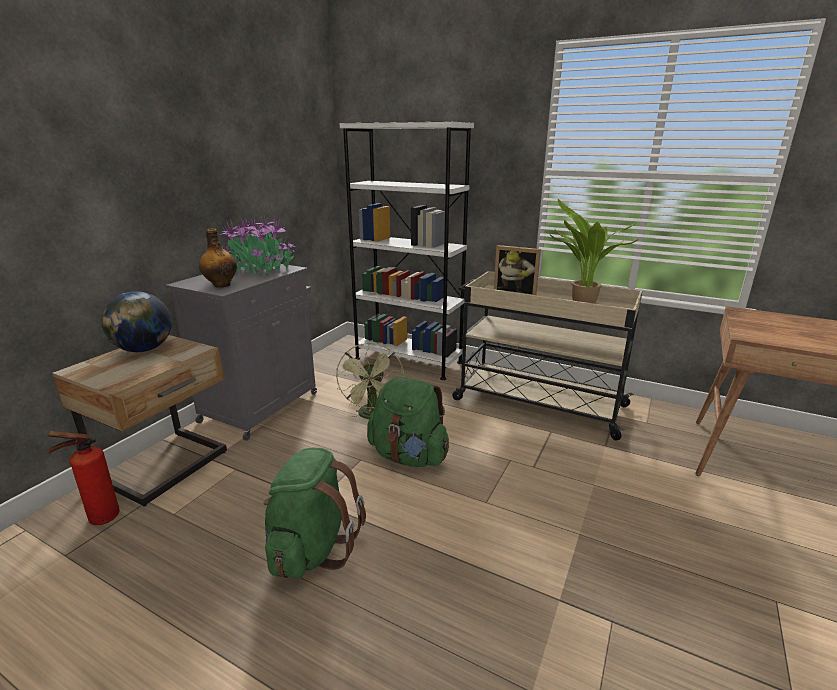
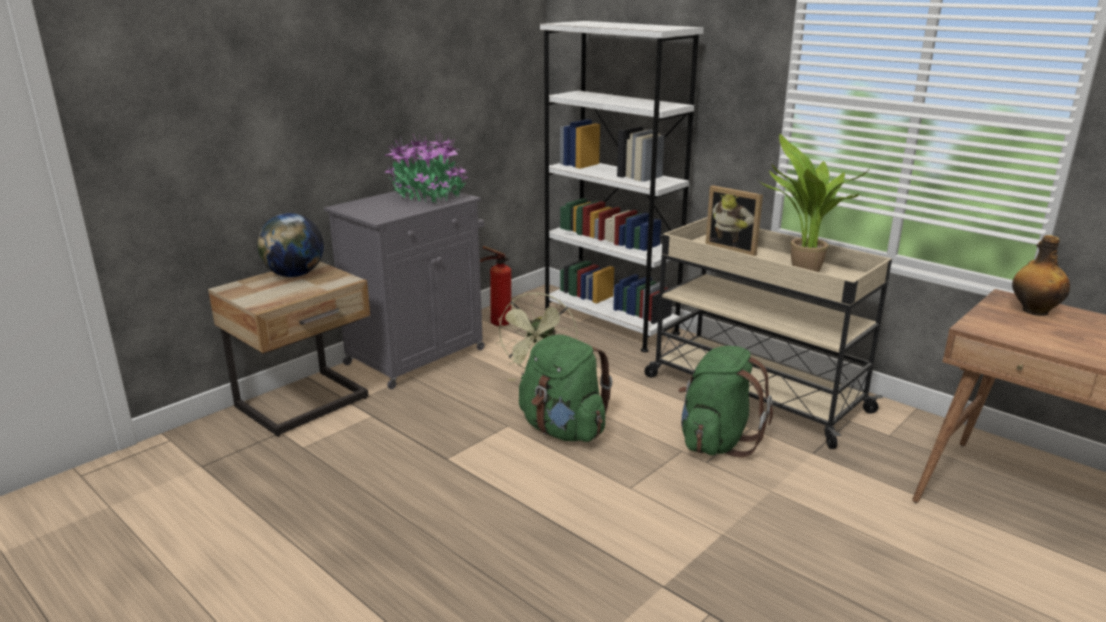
camera: 15 degrees right, 0 degrees up
fire extinguisher [48,431,120,525] -> fire extinguisher moved to [480,246,511,326]
bottle [199,228,237,288] -> bottle moved to [1012,235,1070,316]
green backpack [263,447,366,578] -> green backpack moved to [678,346,773,458]

